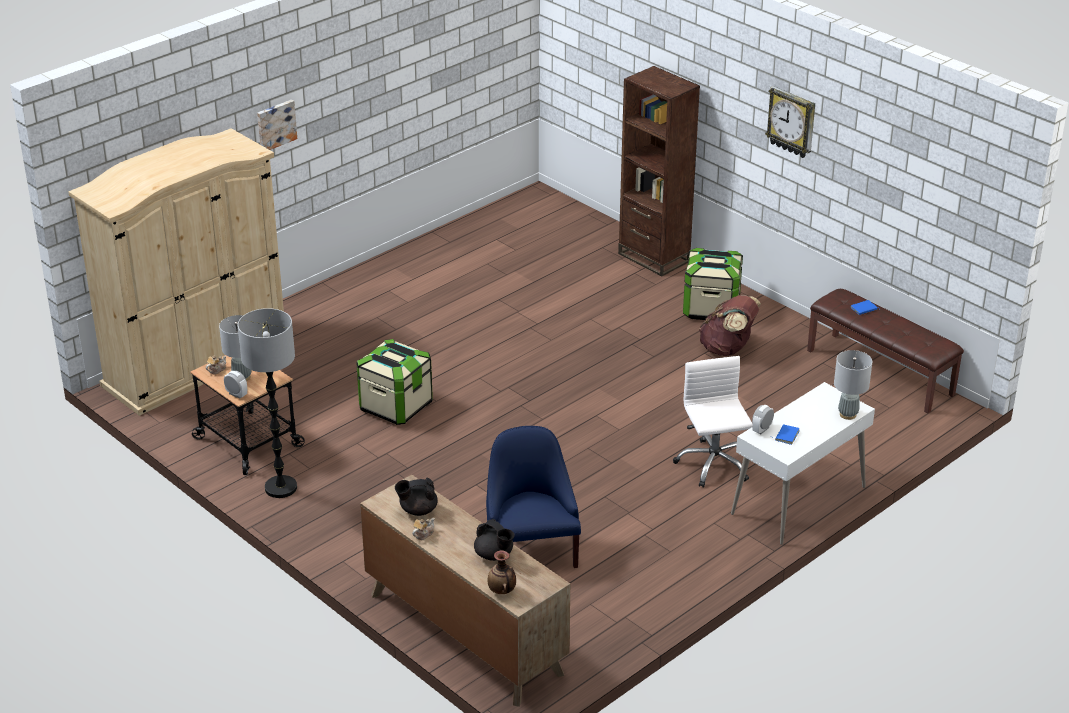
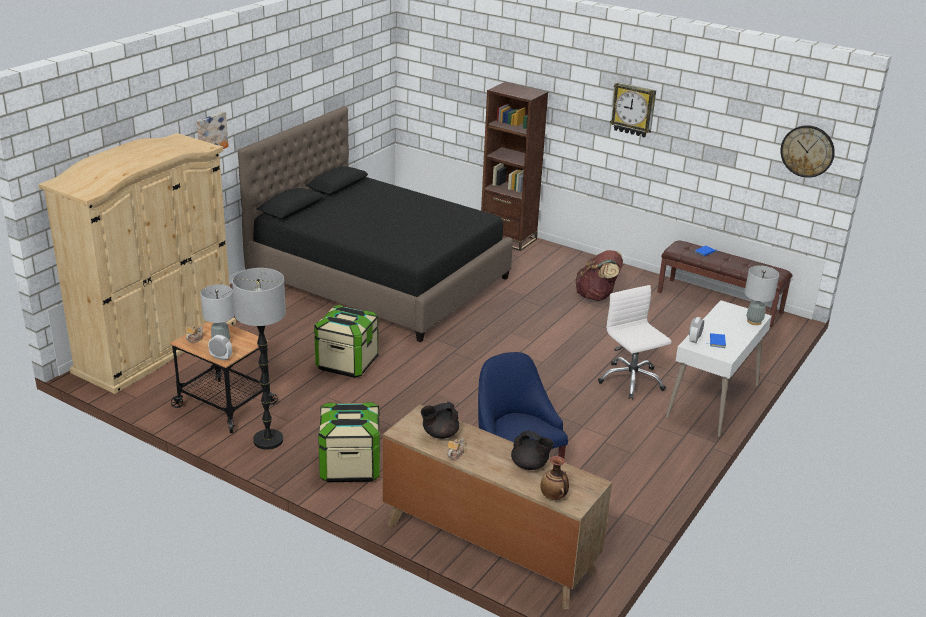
camera: 15 degrees left, 5 degrees down
storage box [683,248,743,320] -> storage box moved to [318,402,380,483]
none -> black bed [238,106,513,342]
none -> wall clock [780,125,835,178]

